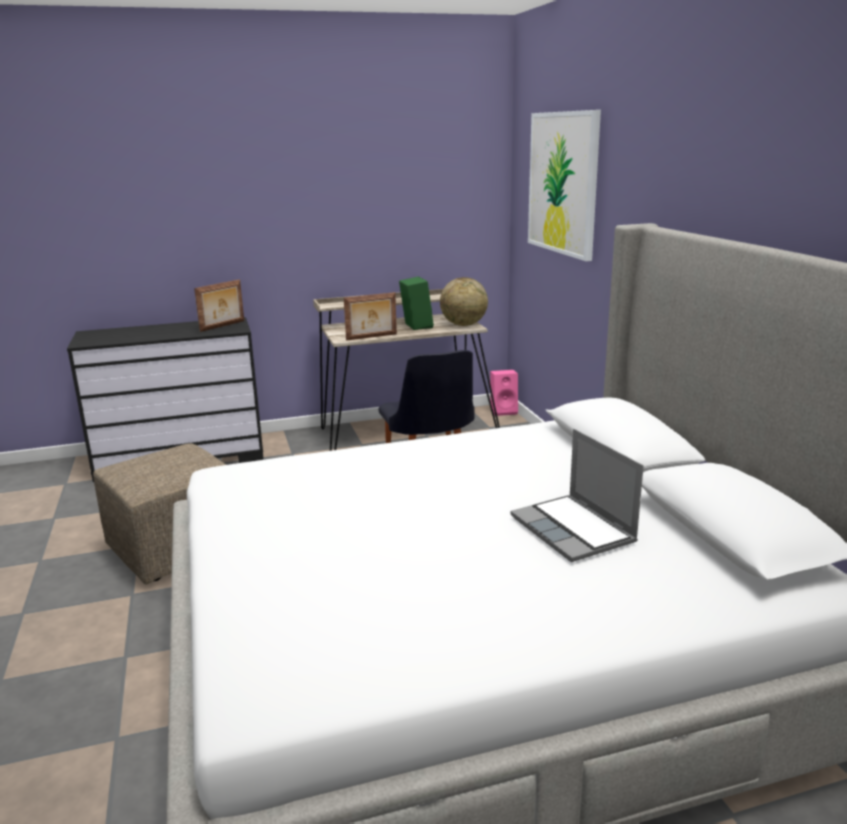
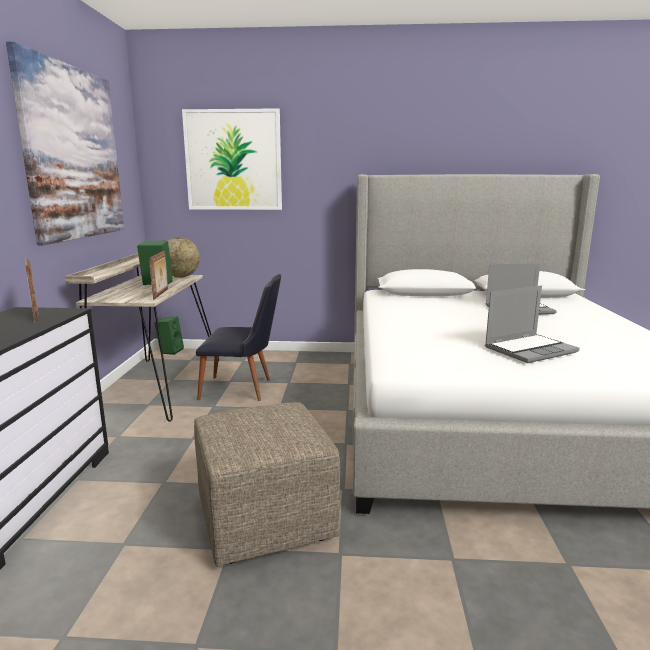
camera: 70 degrees left, 5 degrees down
pink speaker [490,370,518,416] -> green speaker [154,317,184,355]
none -> picture [6,41,124,245]
none -> laptop [485,285,580,363]

